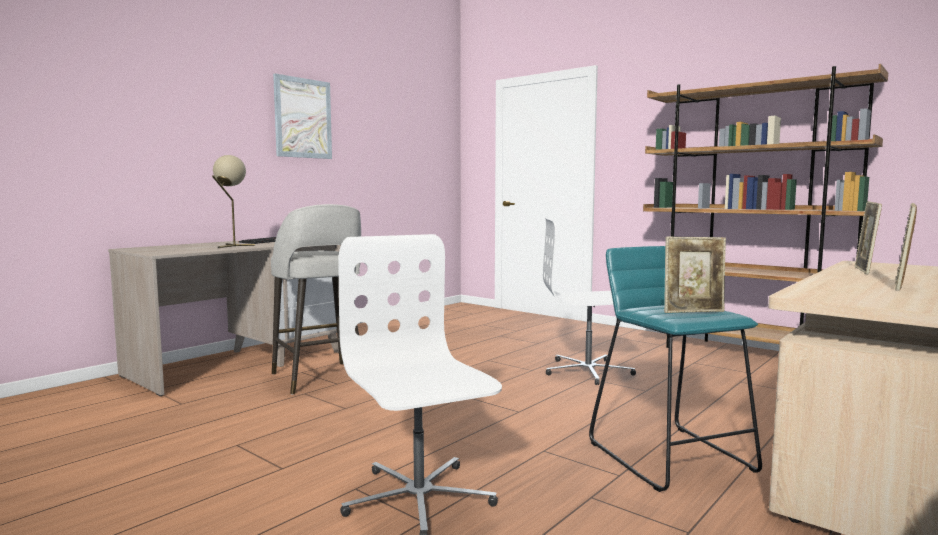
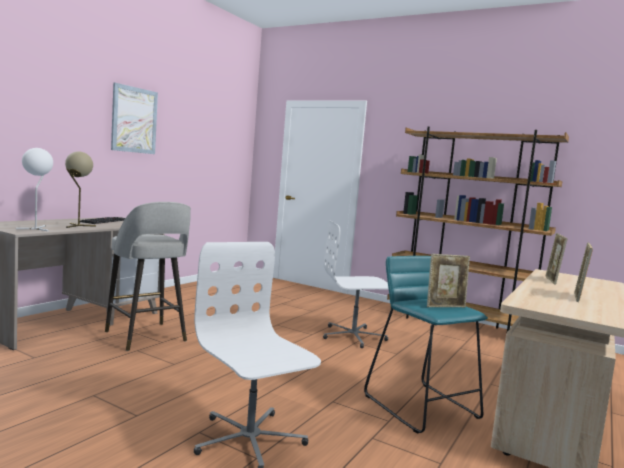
camera: 10 degrees left, 0 degrees up
none -> white table lamp [16,148,53,231]

